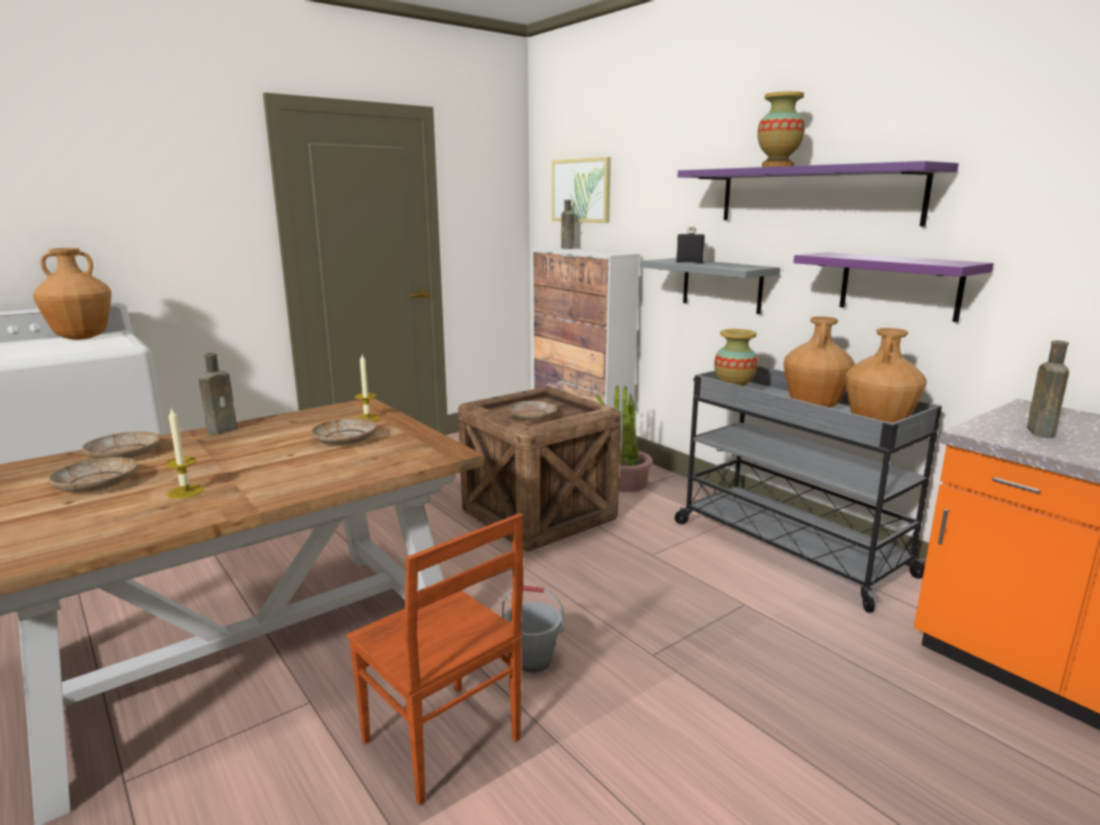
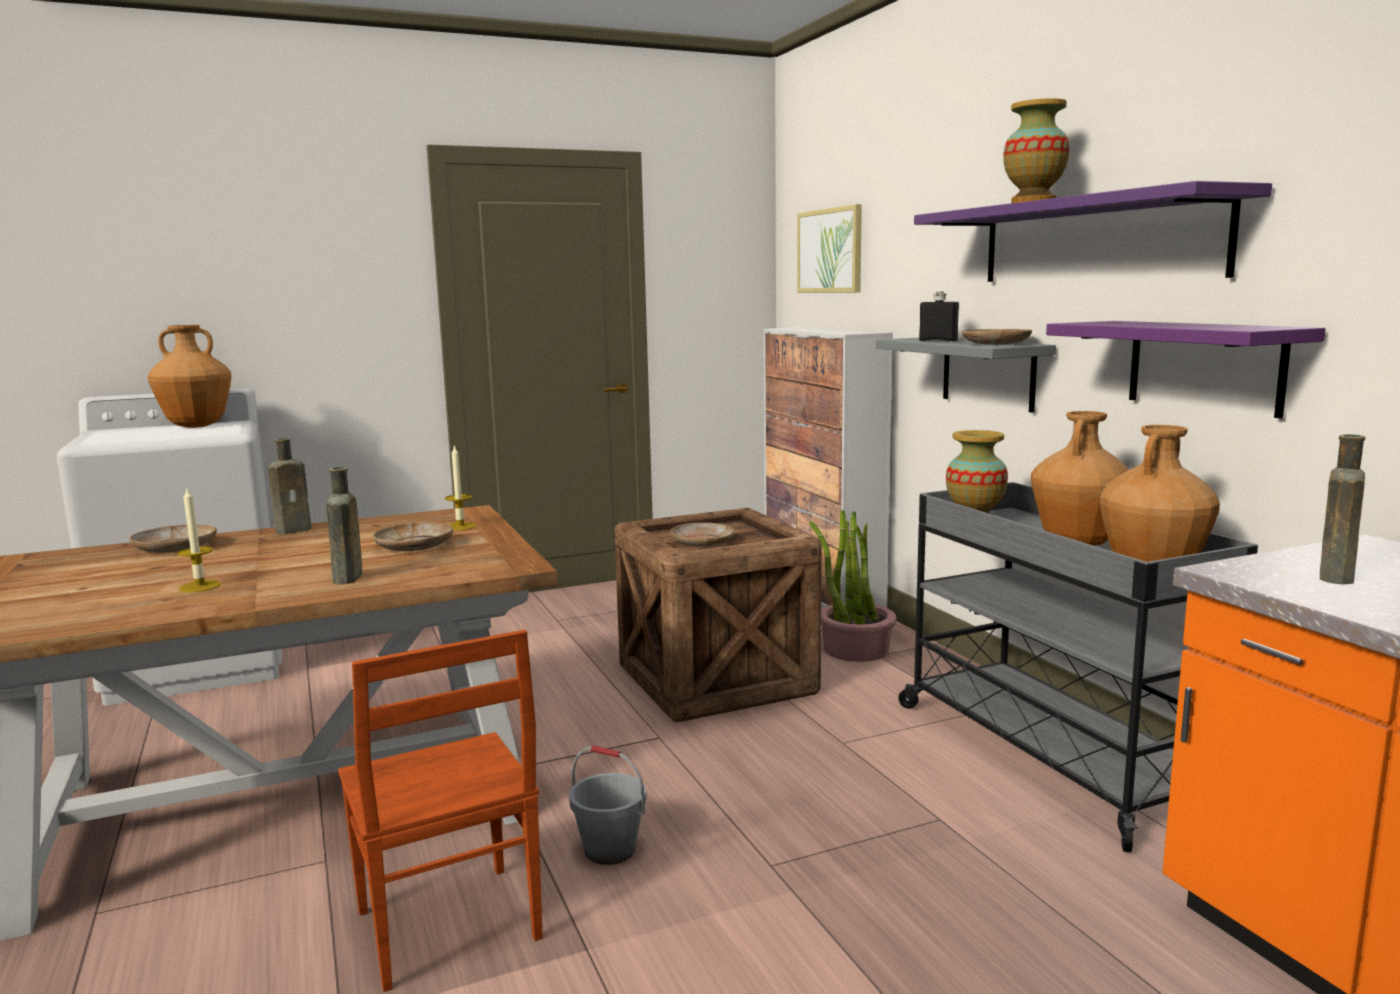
camera: 15 degrees right, 5 degrees down
beige plate [48,457,138,492] -> beige plate moved to [962,329,1032,345]
brown bottle [561,200,574,249] -> brown bottle moved to [326,467,363,584]

